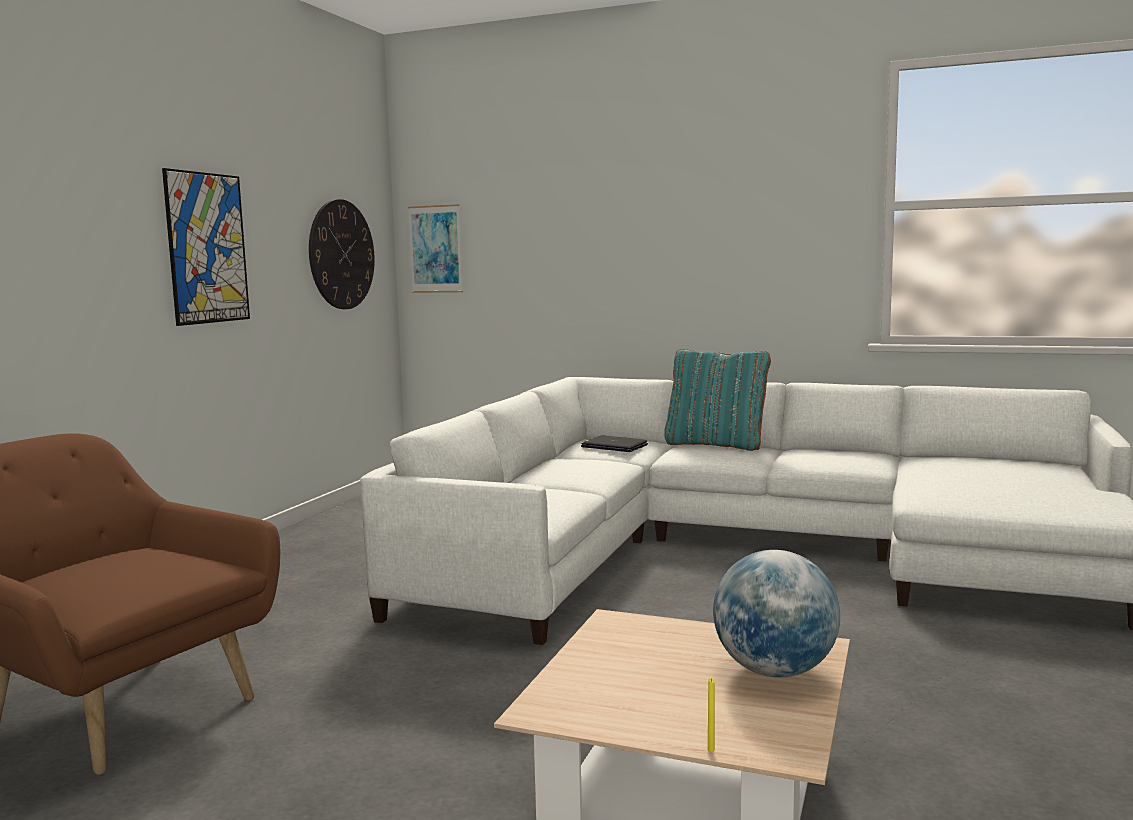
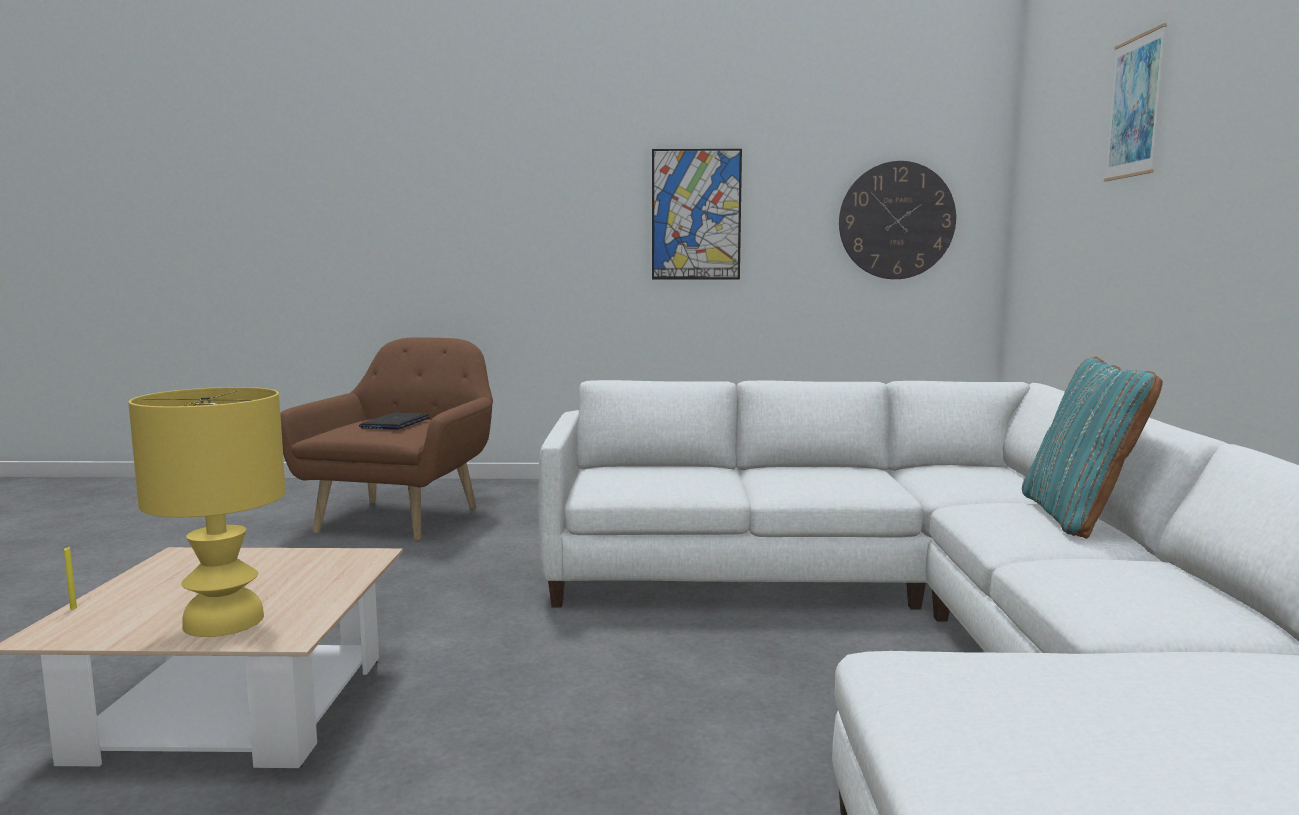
camera: 70 degrees right, 0 degrees up
picture [408,204,463,293] -> picture moved to [1104,23,1167,181]
laptop [581,436,648,452] -> laptop moved to [359,413,430,430]
globe [713,550,840,678] -> yellow table lamp [128,387,286,637]

